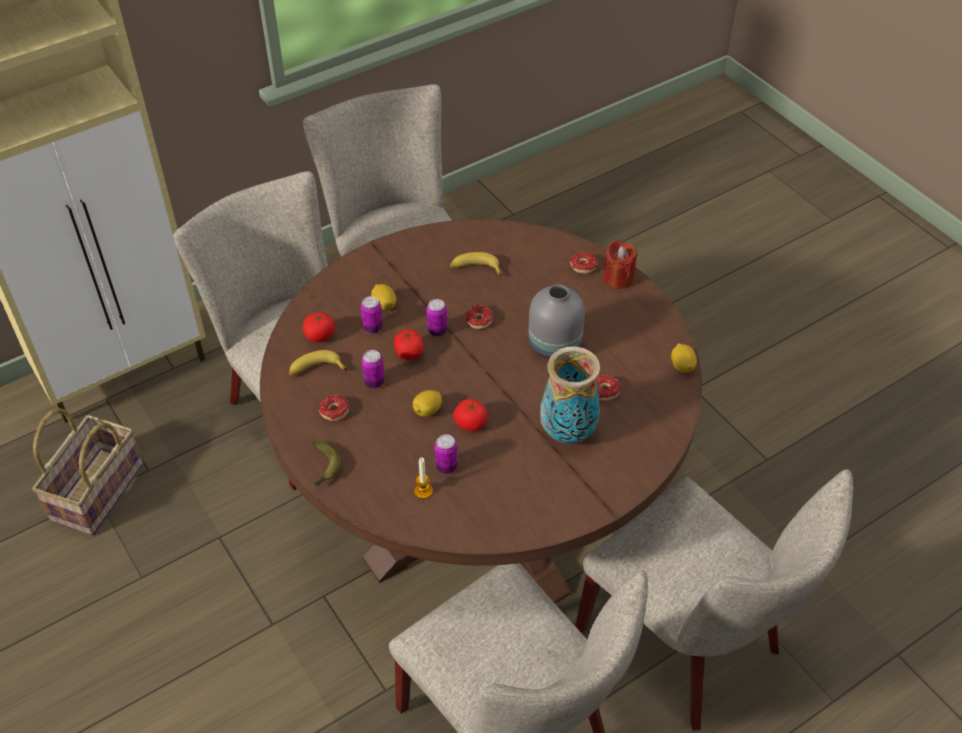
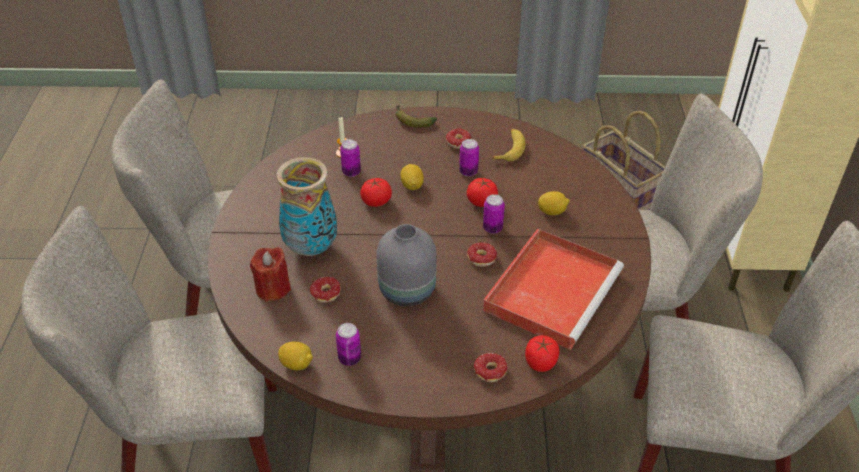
camera: 125 degrees right, 5 degrees down
tomato [303,312,335,342] -> tomato moved to [525,335,559,372]
can [361,296,383,334] -> can moved to [336,323,361,366]
banana [450,252,503,276] -> red tray [483,229,624,350]
red candle [604,239,637,289] -> red candle moved to [250,247,291,302]

